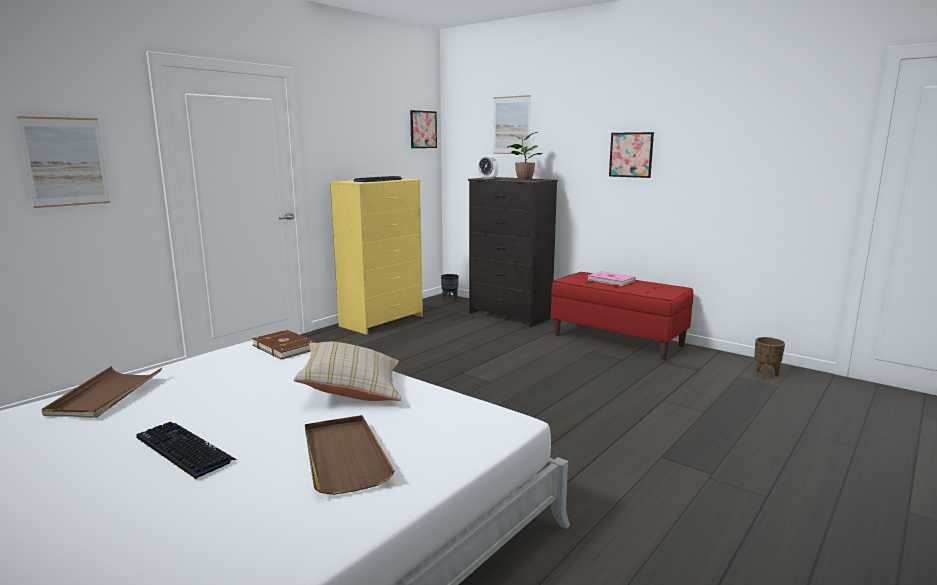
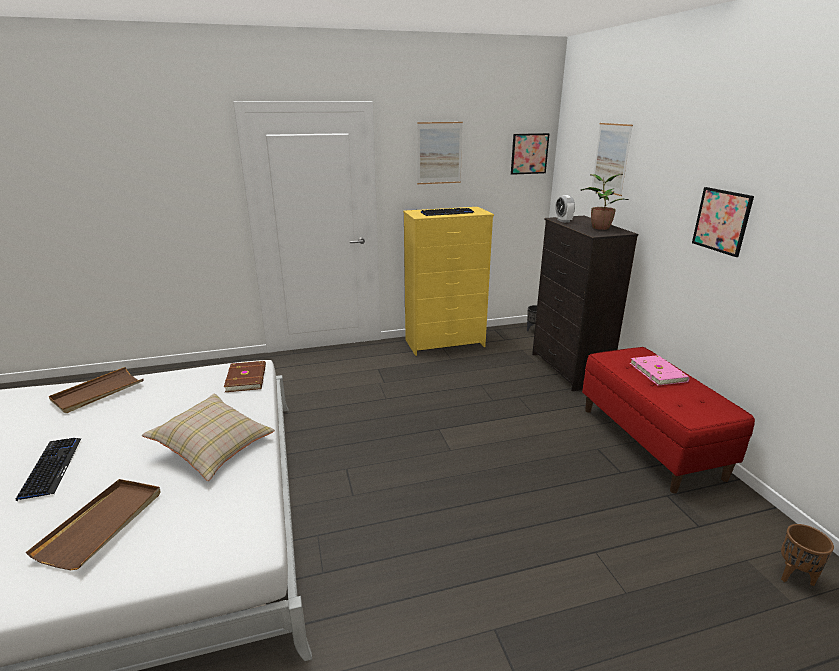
camera: 35 degrees right, 10 degrees up
picture [17,116,111,208] -> picture moved to [417,122,463,184]

